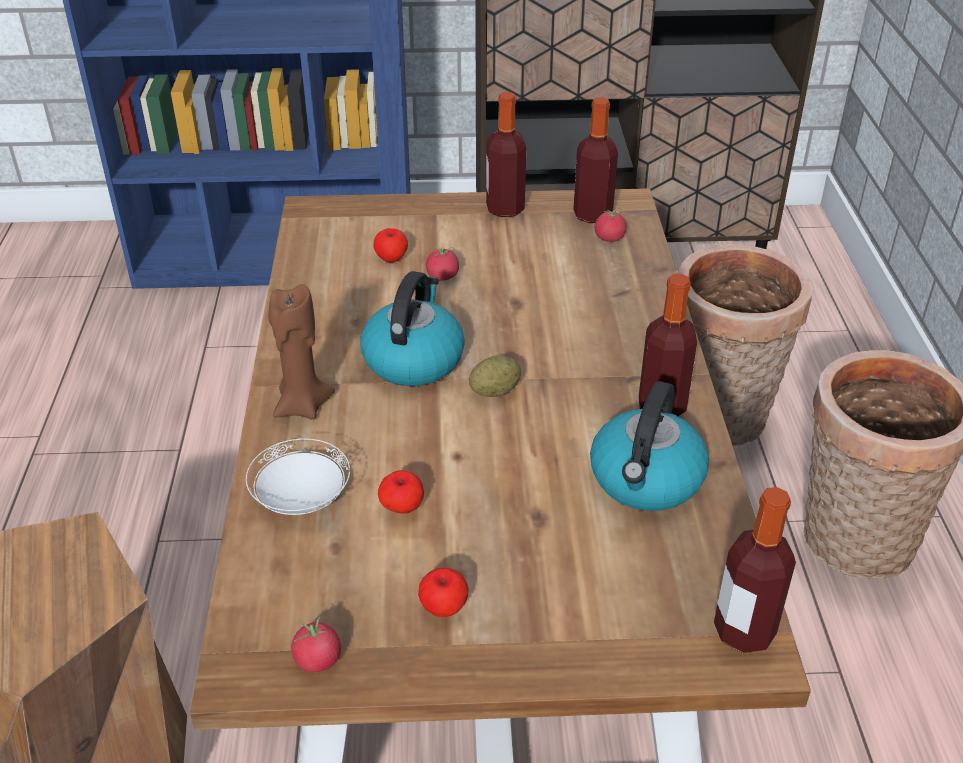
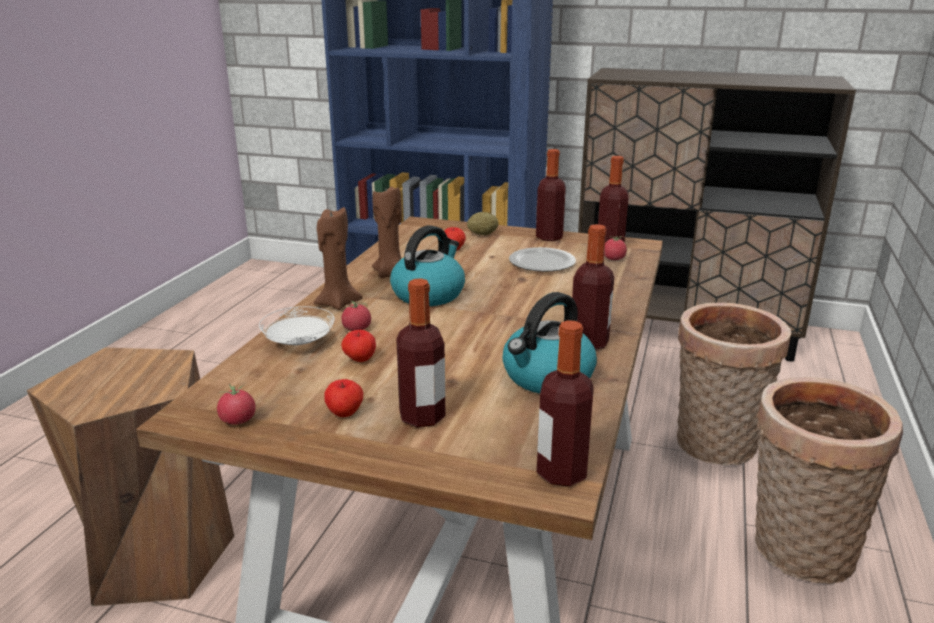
camera: 20 degrees right, 15 degrees down
tomato [426,246,459,281] -> tomato moved to [342,301,371,331]
potato [469,355,521,397] -> potato moved to [467,212,498,235]
none -> brown candle [372,187,402,278]
none -> bottle [396,278,445,427]
none -> plate [509,247,576,272]

